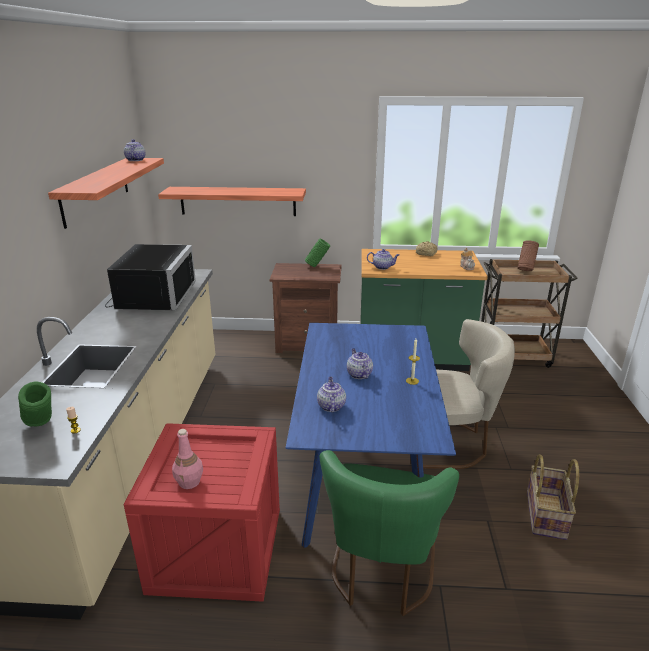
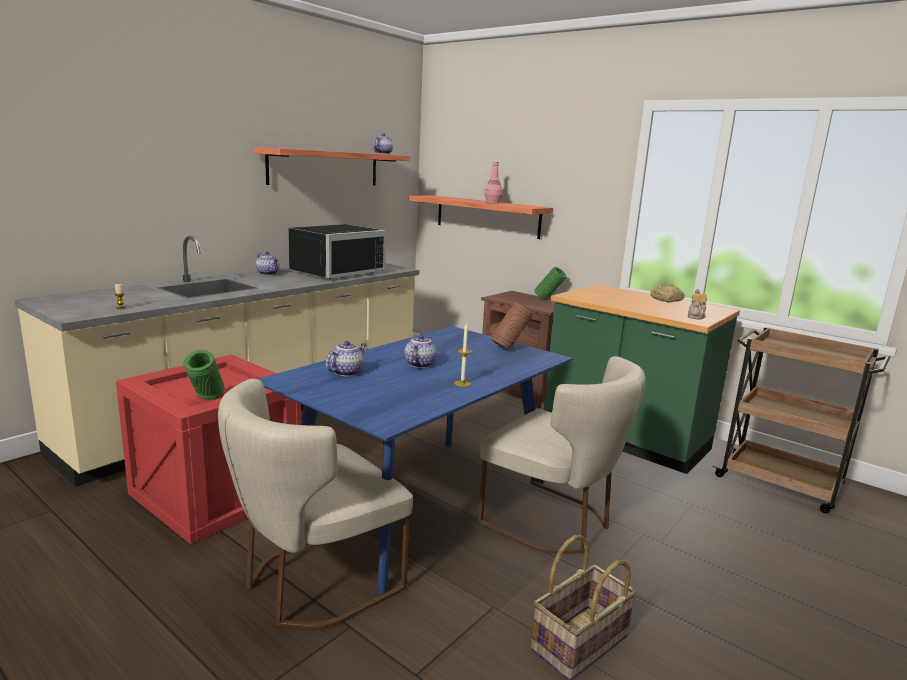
camera: 35 degrees right, 10 degrees down
green vase [18,381,52,427] -> green vase moved to [183,350,224,400]
pink bottle [172,429,203,489] -> pink bottle moved to [484,161,503,204]
green chair [320,450,459,616] -> beige chair [218,379,413,629]
teapot [367,249,399,270] -> teapot moved to [256,251,280,275]
brown vase [518,240,539,271] -> brown vase moved to [491,302,533,350]

